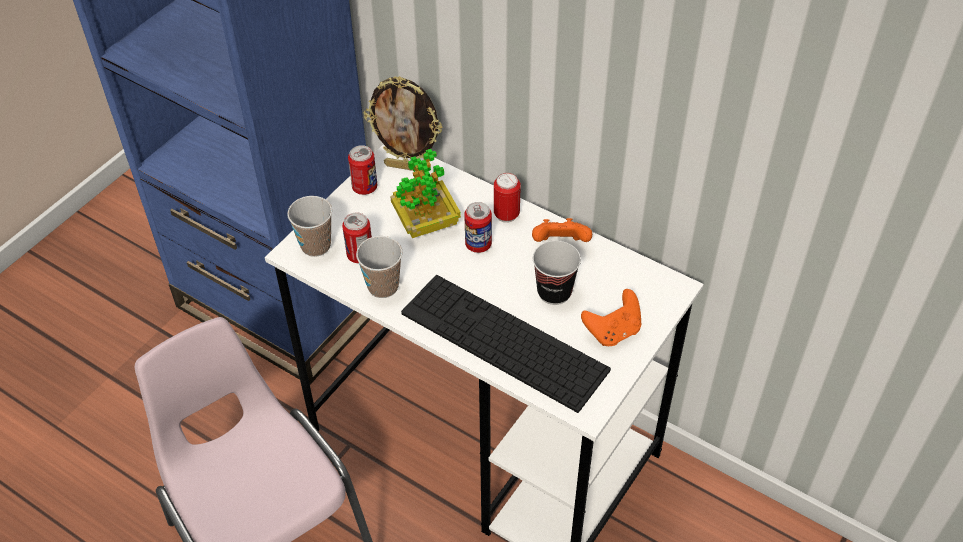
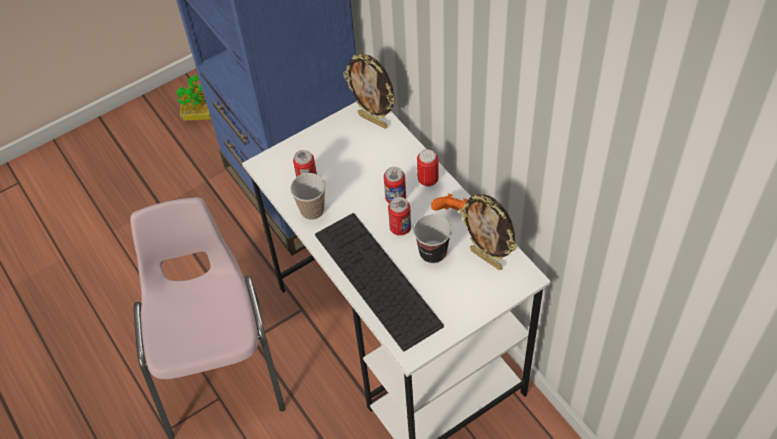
camera: 25 degrees right, 5 degrees up
cup [287,196,332,257] -> none
can [348,145,377,195] -> can moved to [388,197,411,236]
potted plant [390,149,461,238] -> potted plant moved to [176,75,211,121]
orange game controller [581,289,641,346] -> none
none -> picture frame [459,194,517,270]

